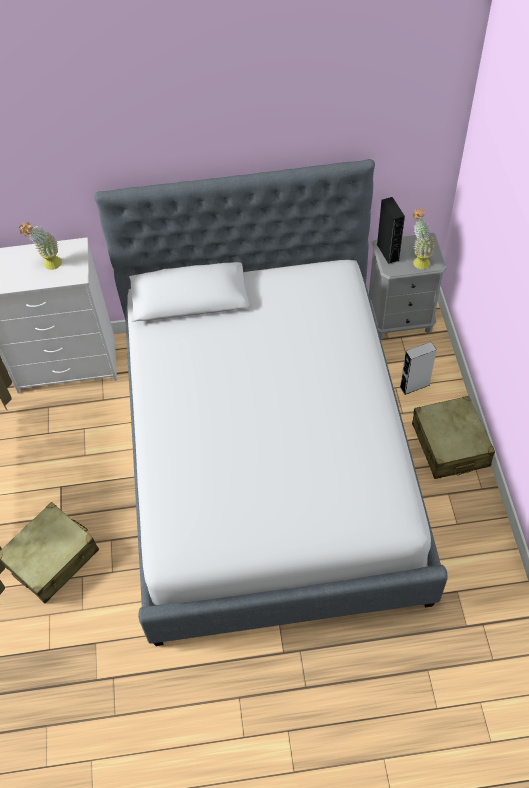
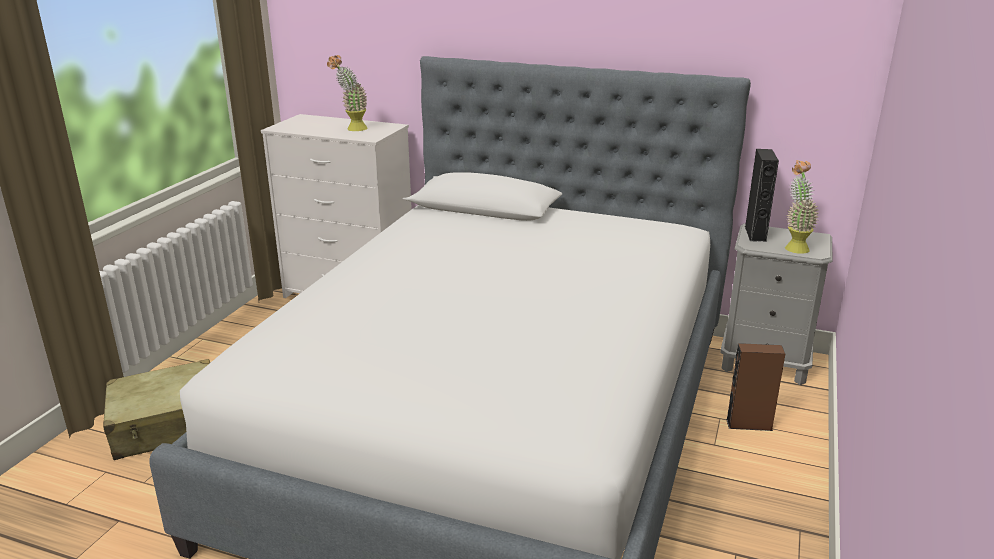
camera: 25 degrees right, 30 degrees down
grey speaker [399,342,437,395] -> brown speaker [726,343,785,431]
beige suitcase [412,396,495,479] -> none

